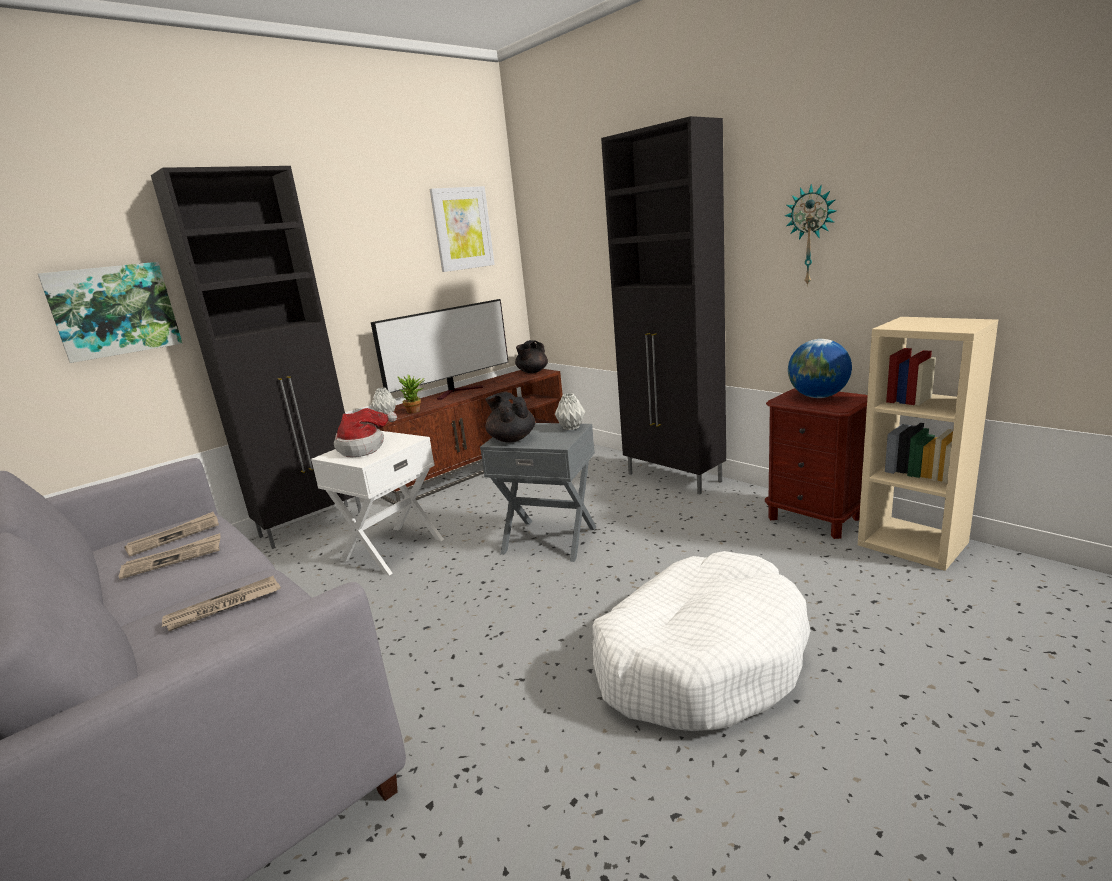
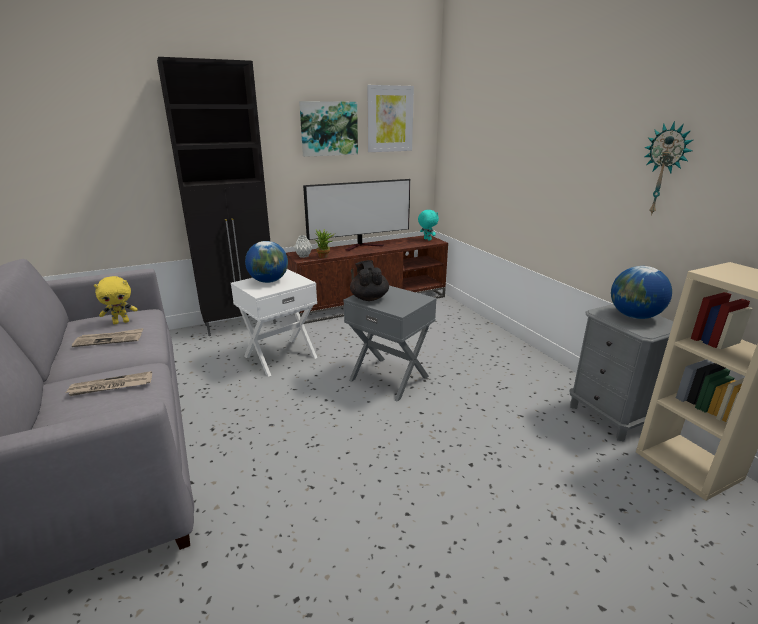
camera: 15 degrees right, 5 degrees up
picture [38,262,183,363] -> picture moved to [299,101,358,157]
newspaper [124,512,219,556] -> yellow plush toy [94,276,137,324]
hat [334,408,397,457] -> globe [245,241,288,283]
black teapot [515,340,548,373] -> turquoise plush toy [418,210,439,241]
grey vase [555,393,585,430] -> none
white dog bed [593,551,811,731] -> none
black cabinet [601,116,726,495] -> none
brown nightstand [765,388,868,539] -> grey nightstand [569,304,674,442]

